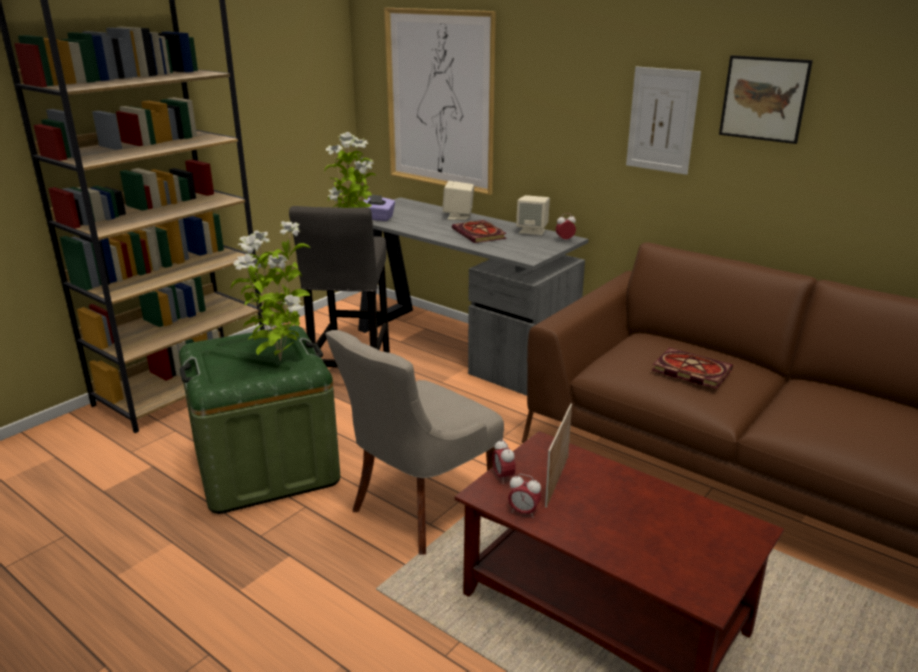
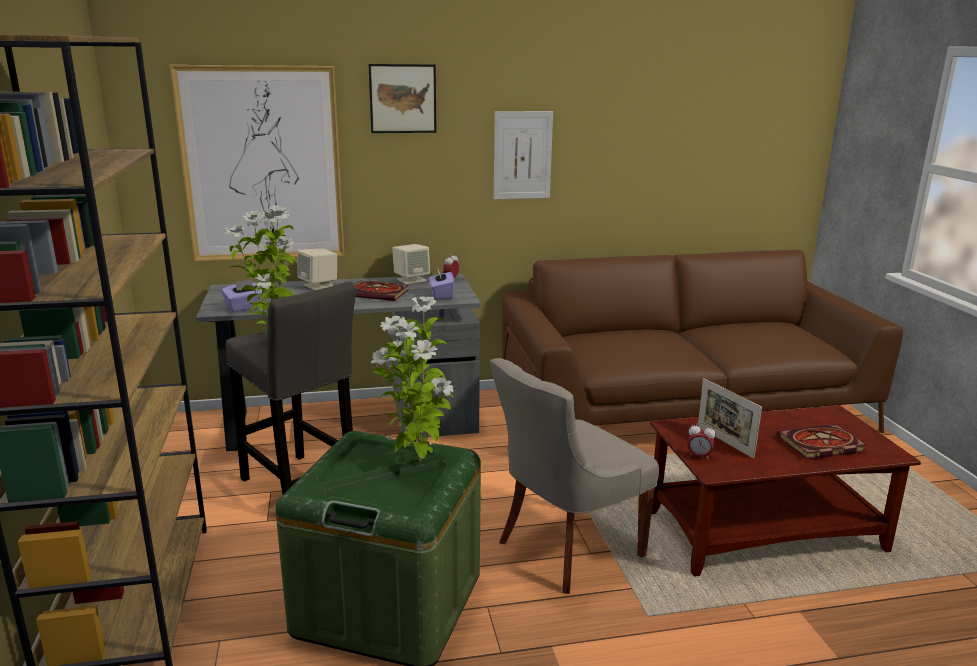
camera: 50 degrees left, 5 degrees down
grey chair [325,330,504,555] -> grey chair turned 60 degrees clockwise [490,358,659,594]
alarm clock [508,474,541,518] -> none
book [652,348,733,389] -> book moved to [777,424,868,460]
picture [719,55,813,144] -> picture moved to [369,64,436,133]
none -> purple tissue box [429,266,454,300]

